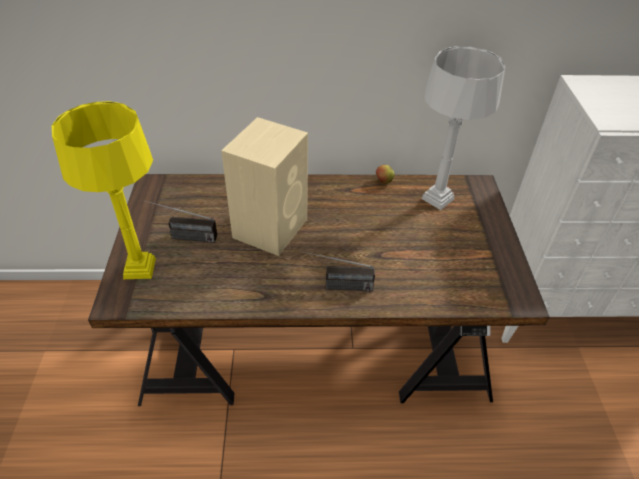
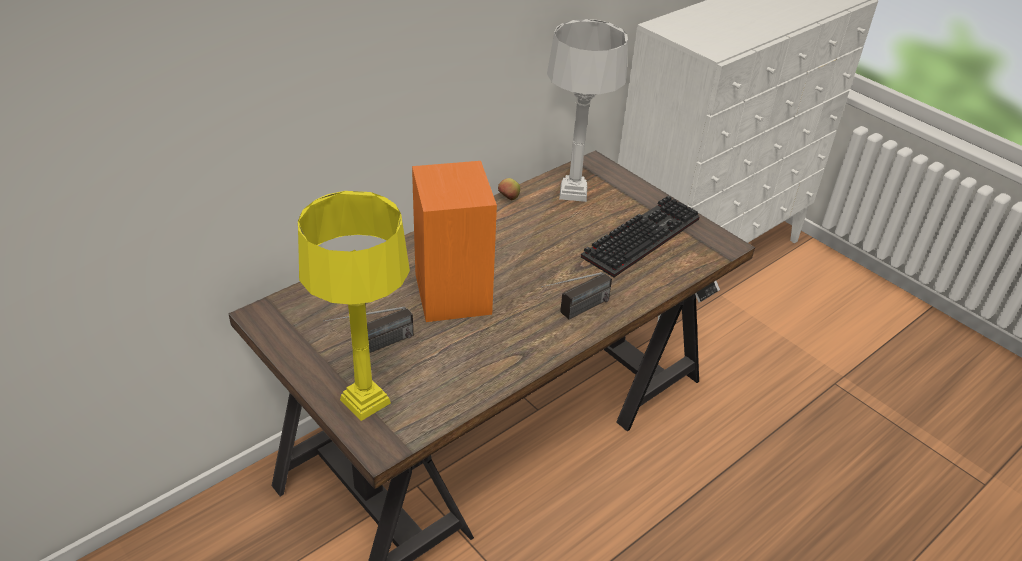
camera: 40 degrees left, 5 degrees down
beige speaker [221,117,308,256] -> orange speaker [412,161,497,322]
none -> keyboard [581,195,700,277]

